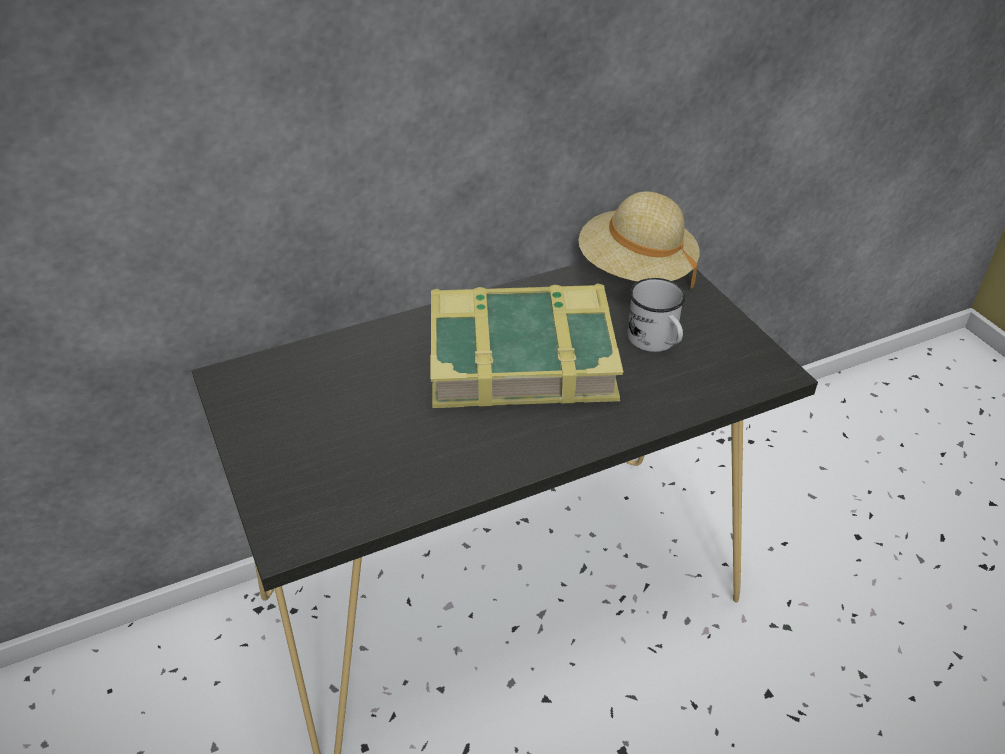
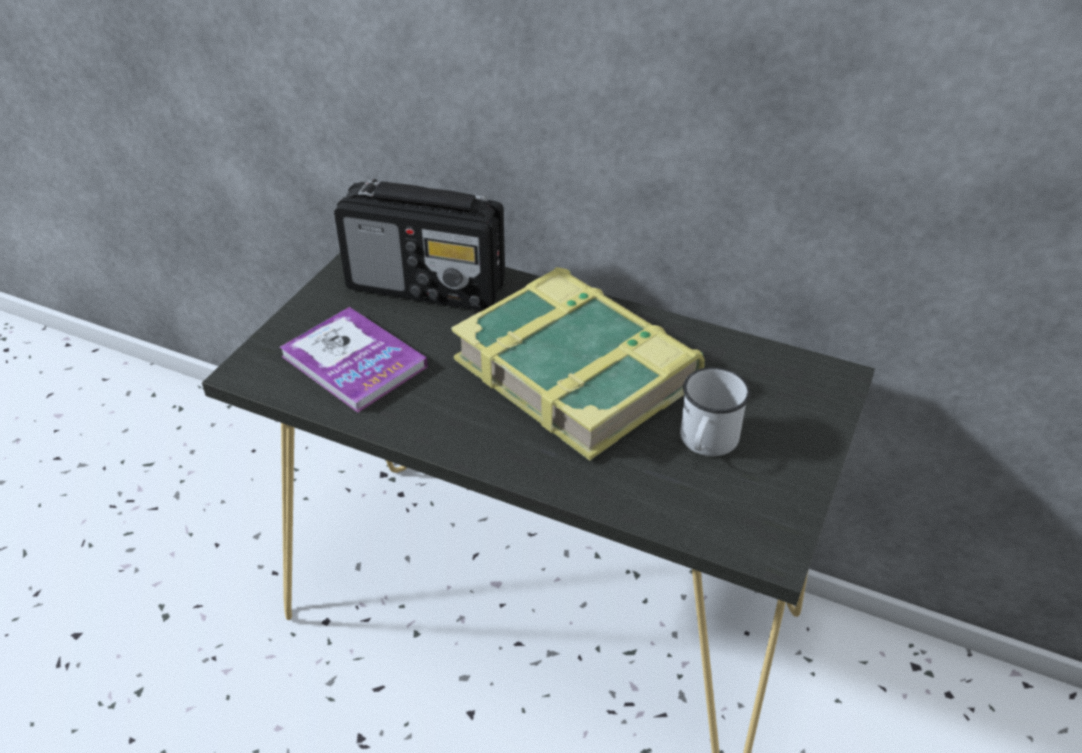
camera: 50 degrees right, 0 degrees up
beige hat [578,192,699,289] -> none
none -> book [280,307,428,412]
none -> radio [334,179,505,311]

